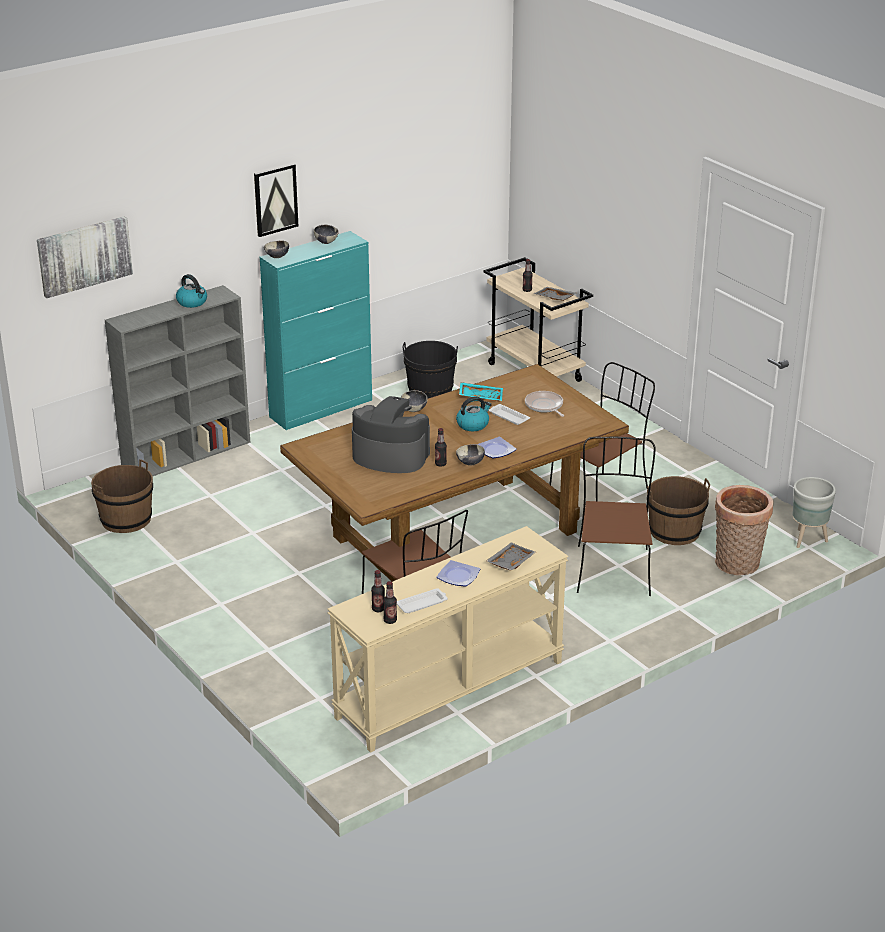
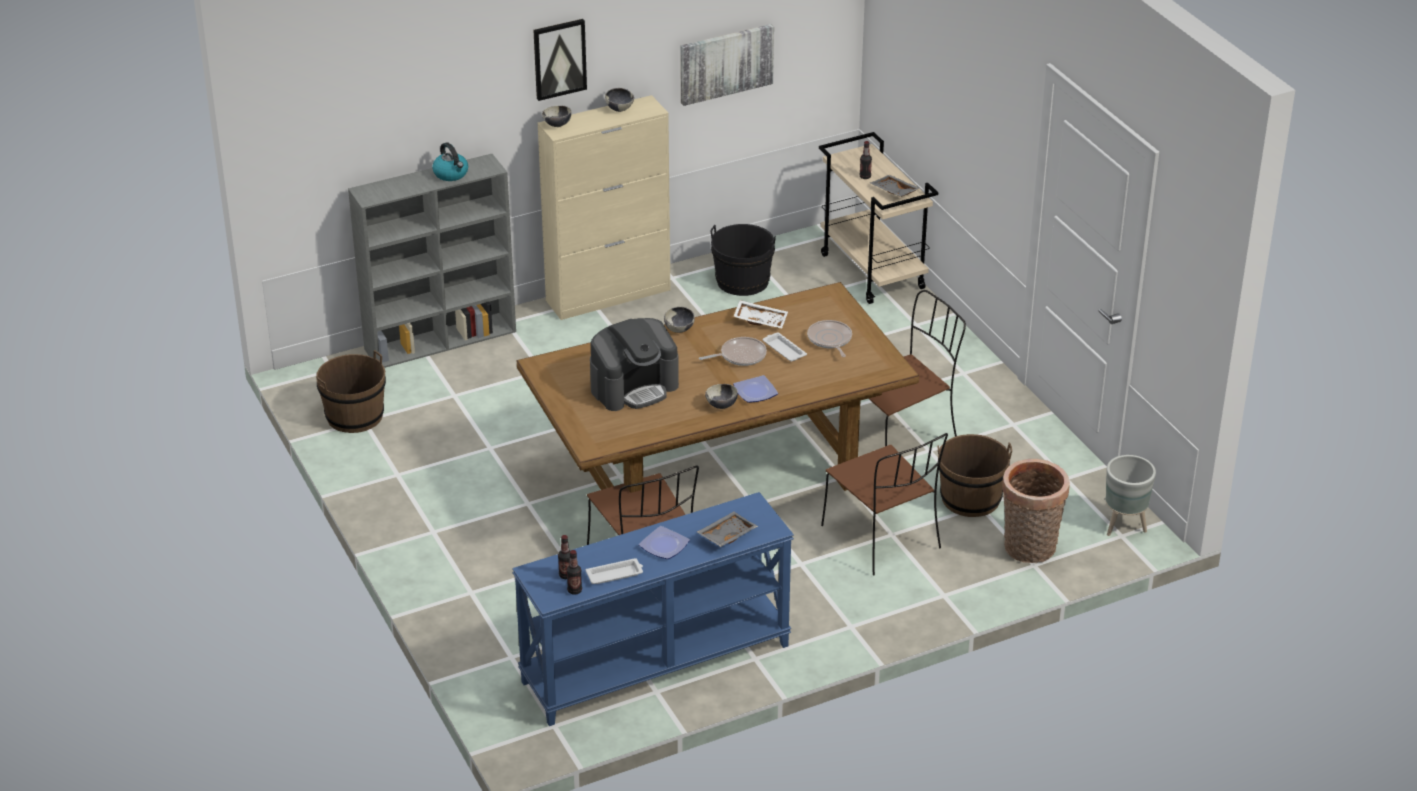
camera: 10 degrees right, 5 degrees up
picture [37,216,133,298] -> picture moved to [680,24,774,106]
turquoise cabinet [260,231,372,430] -> beige cabinet [538,95,670,320]
beige console table [328,526,569,753] -> blue console table [512,492,794,726]
coffee machine [352,396,430,473] -> coffee machine turned 120 degrees clockwise [590,318,679,411]
bottle [435,428,447,467] -> none
kettle [456,396,492,431] -> frying pan [699,337,767,366]
turquoise tray [459,382,503,401] -> white tray [733,300,788,329]
brown chair [577,437,656,596] -> brown chair turned 135 degrees clockwise [821,433,948,575]

